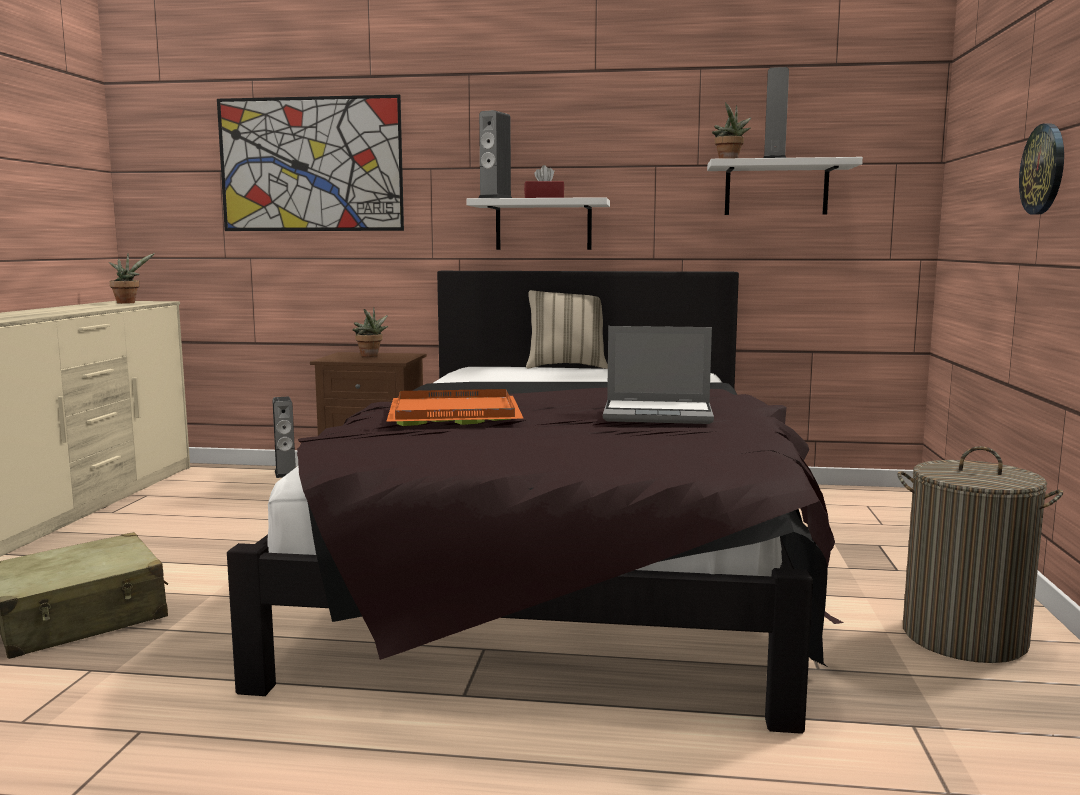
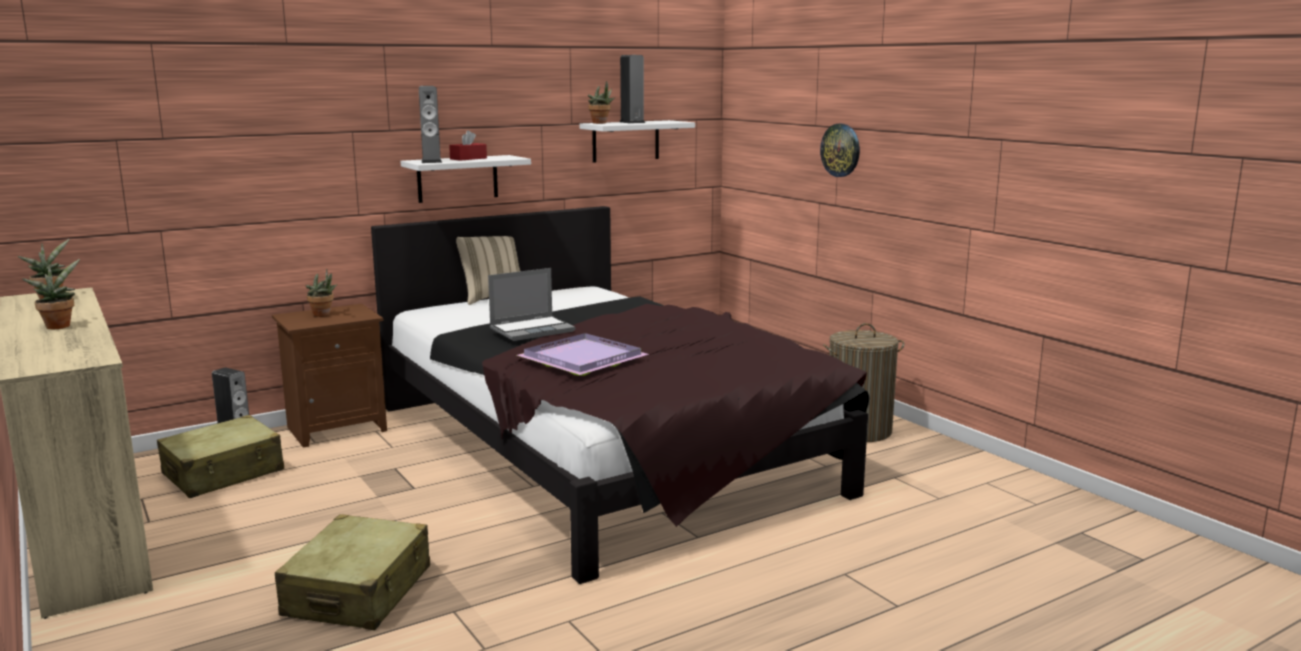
camera: 40 degrees left, 5 degrees up
picture [217,95,404,231] -> none
orange tray [386,389,524,426] -> purple tray [517,333,649,376]
laptop [603,326,714,424] -> laptop moved to [488,268,575,341]
none -> potted plant [22,259,80,330]
none -> beige suitcase [157,415,284,498]

